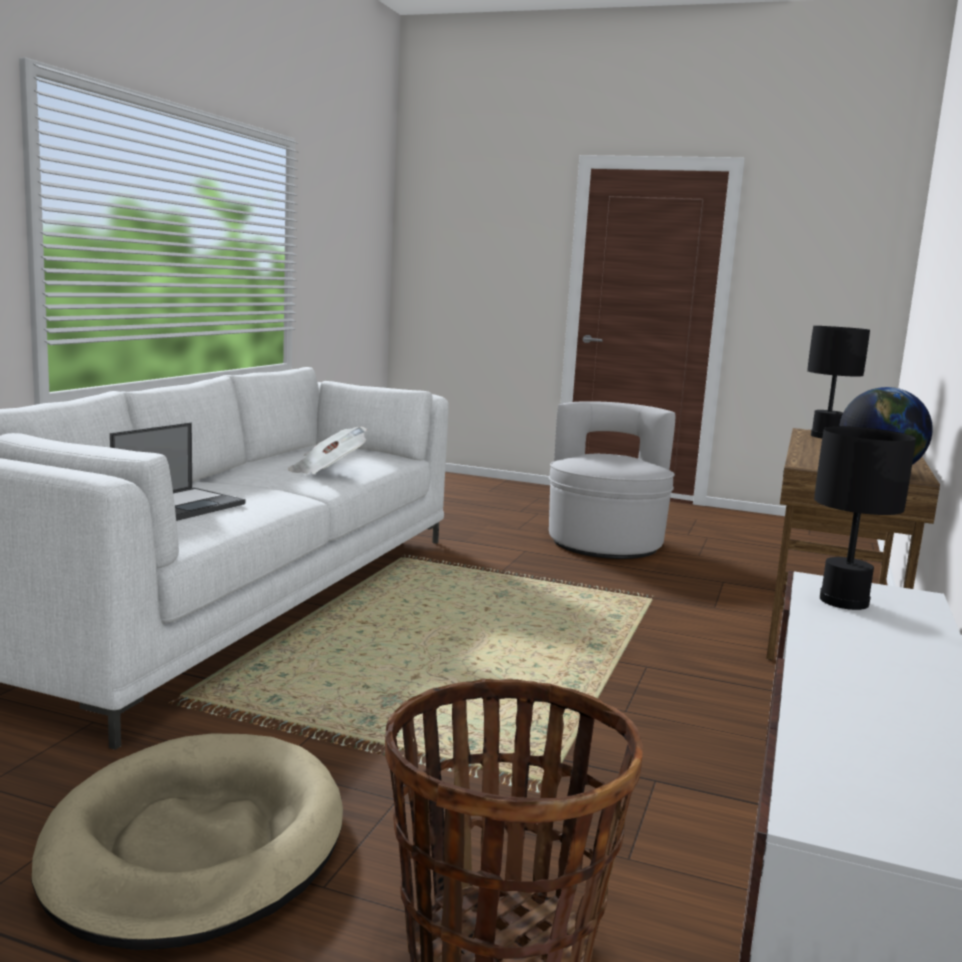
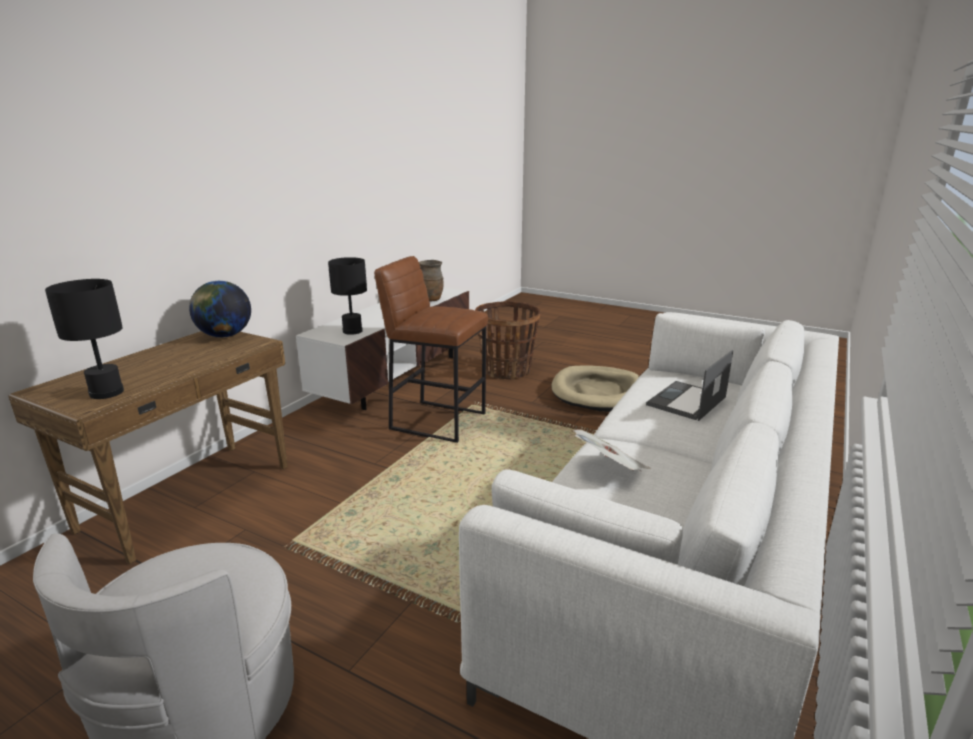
camera: 170 degrees left, 10 degrees up
none -> brown stool [374,256,488,443]
none -> brown vase [419,260,444,301]

